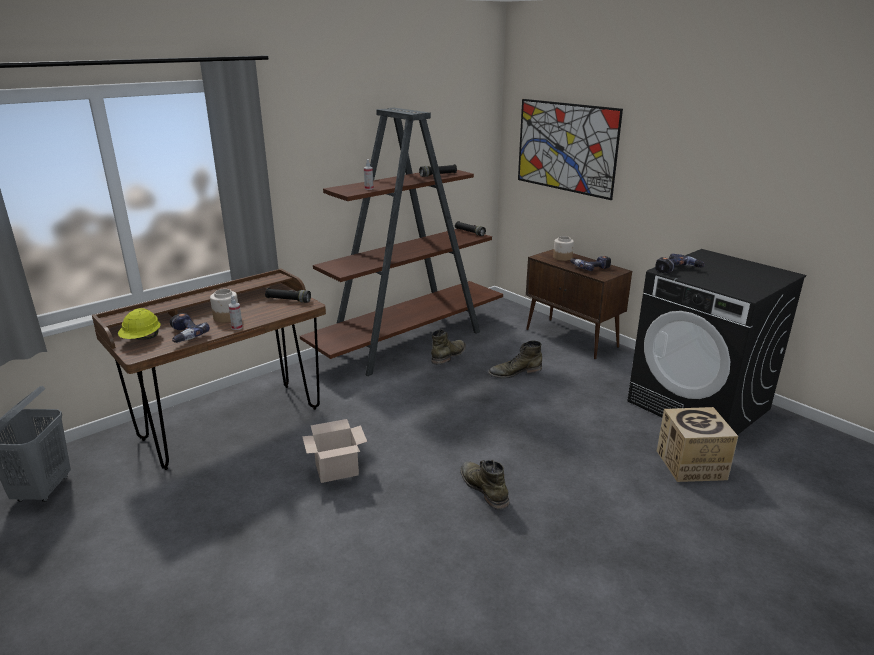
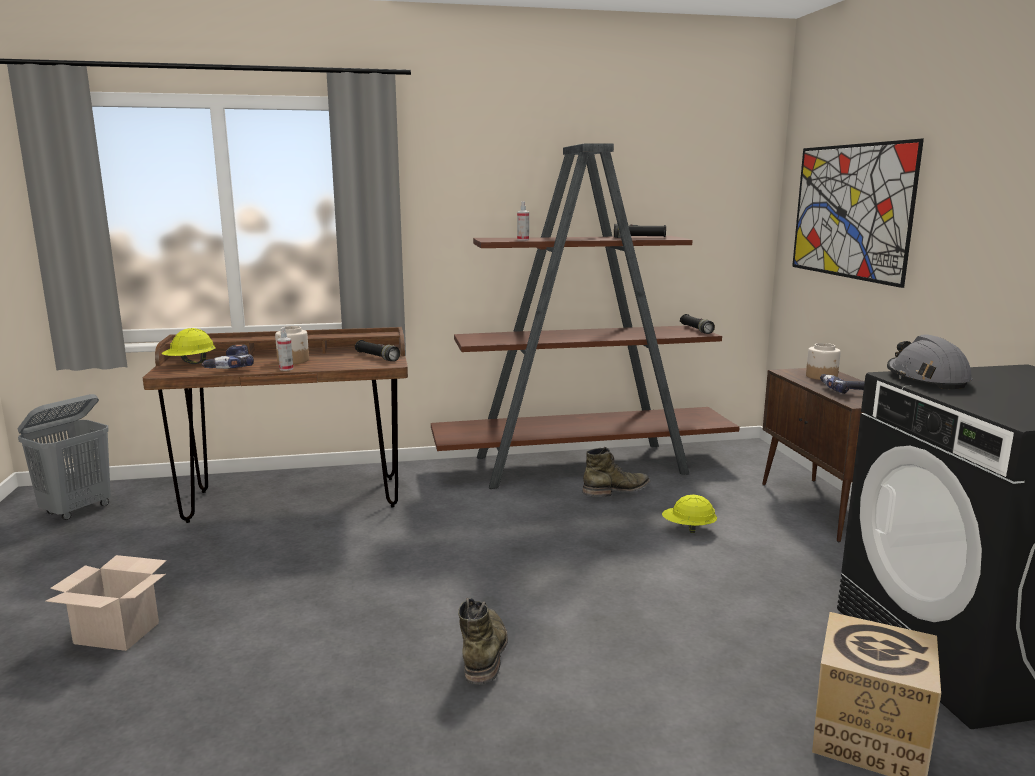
camera: 30 degrees right, 10 degrees down
cardboard box [302,419,367,483] -> cardboard box moved to [45,555,167,651]
green boot [488,340,542,378] -> yellow hard hat [662,495,717,533]
power drill [655,253,705,273] -> grey hard hat [887,334,972,389]

